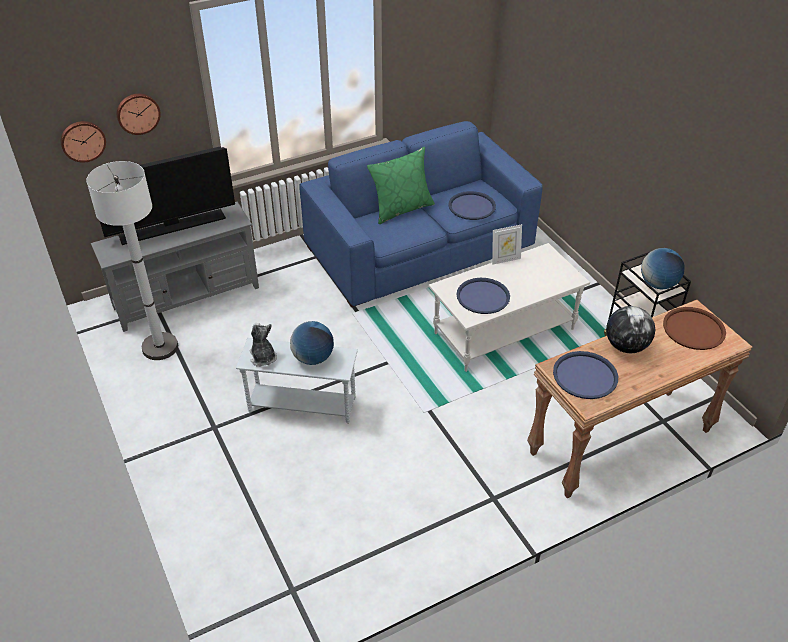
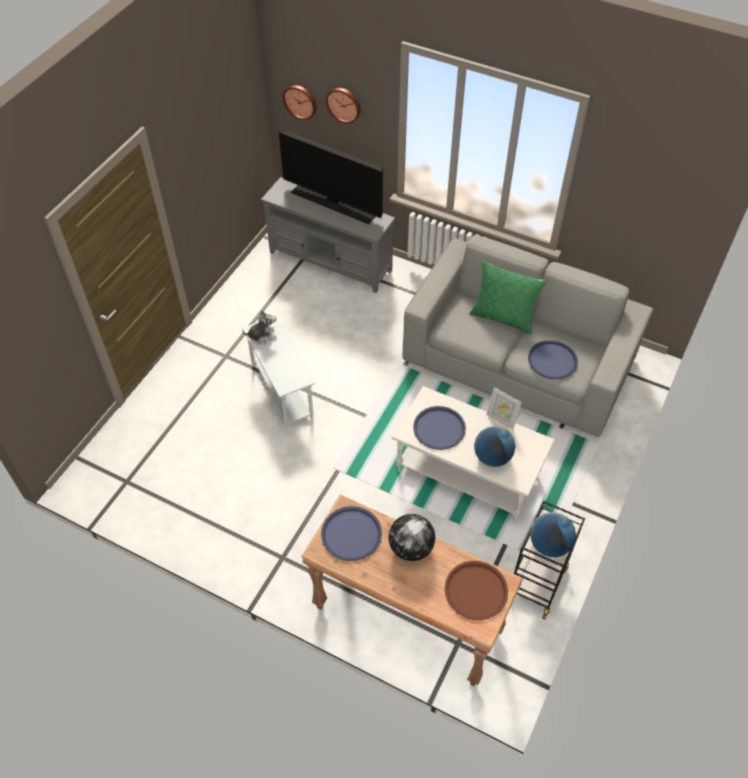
camera: 55 degrees right, 10 degrees up
white floor lamp [86,161,178,360] -> none
plush toy [249,323,277,367] -> plush toy turned 45 degrees clockwise [242,310,277,345]
globe [290,321,334,365] -> globe moved to [474,426,515,467]
blue sofa [299,121,543,307] -> grey sofa [402,235,653,437]

